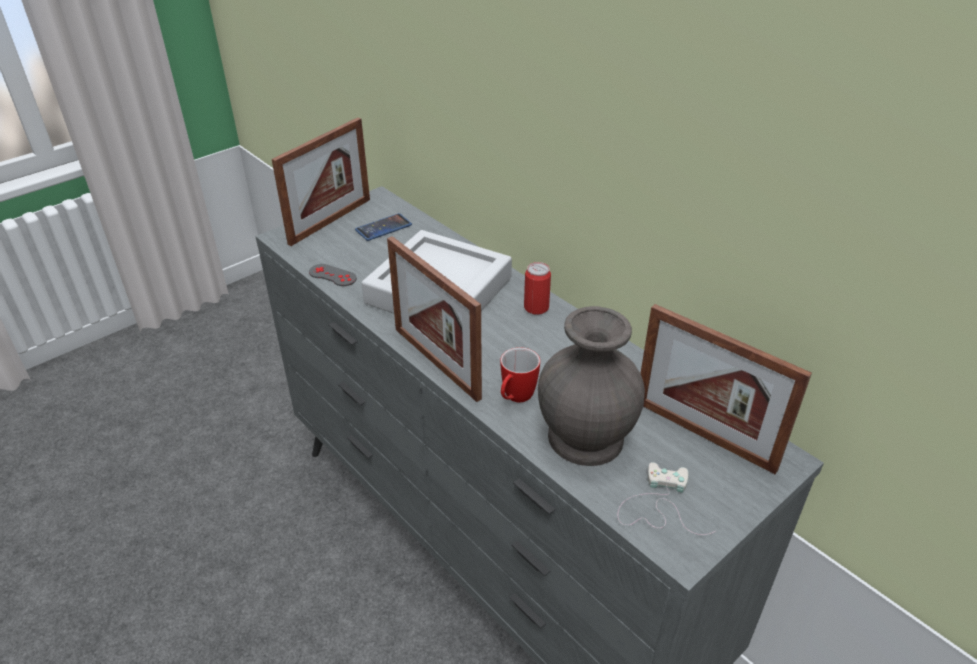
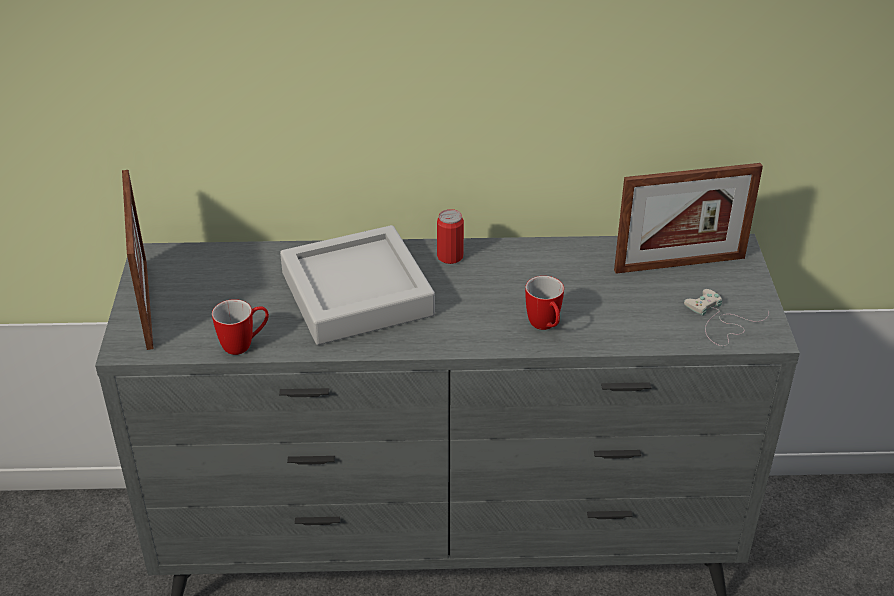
camera: 50 degrees left, 0 degrees up
grey game controller [309,264,357,286] -> mug [212,299,269,355]
phone [355,213,412,241] -> none
picture frame [387,236,482,402] -> none
grey vase [538,306,645,466] -> none

